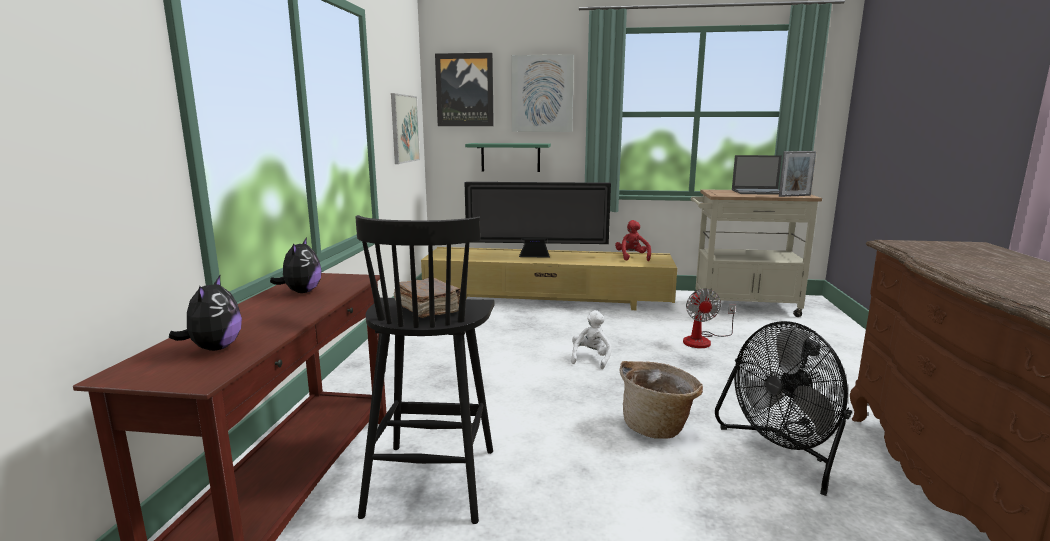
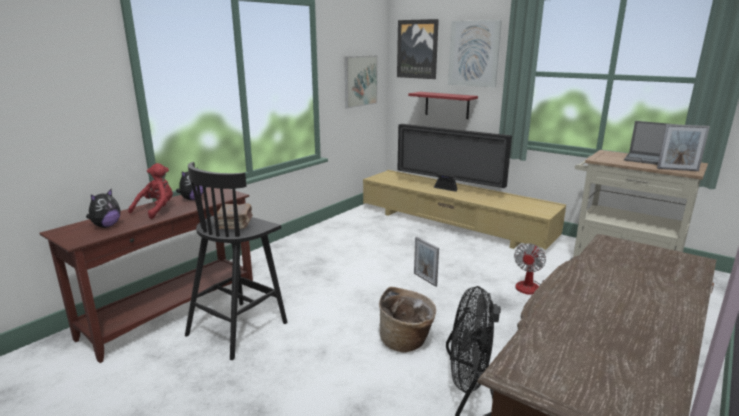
camera: 30 degrees right, 5 degrees up
green shelf [465,143,551,172] -> red shelf [408,92,478,119]
white plush toy [571,310,612,369] -> picture frame [414,237,439,287]
red plush toy [615,220,651,261] -> red plush toy moved to [128,163,173,219]

